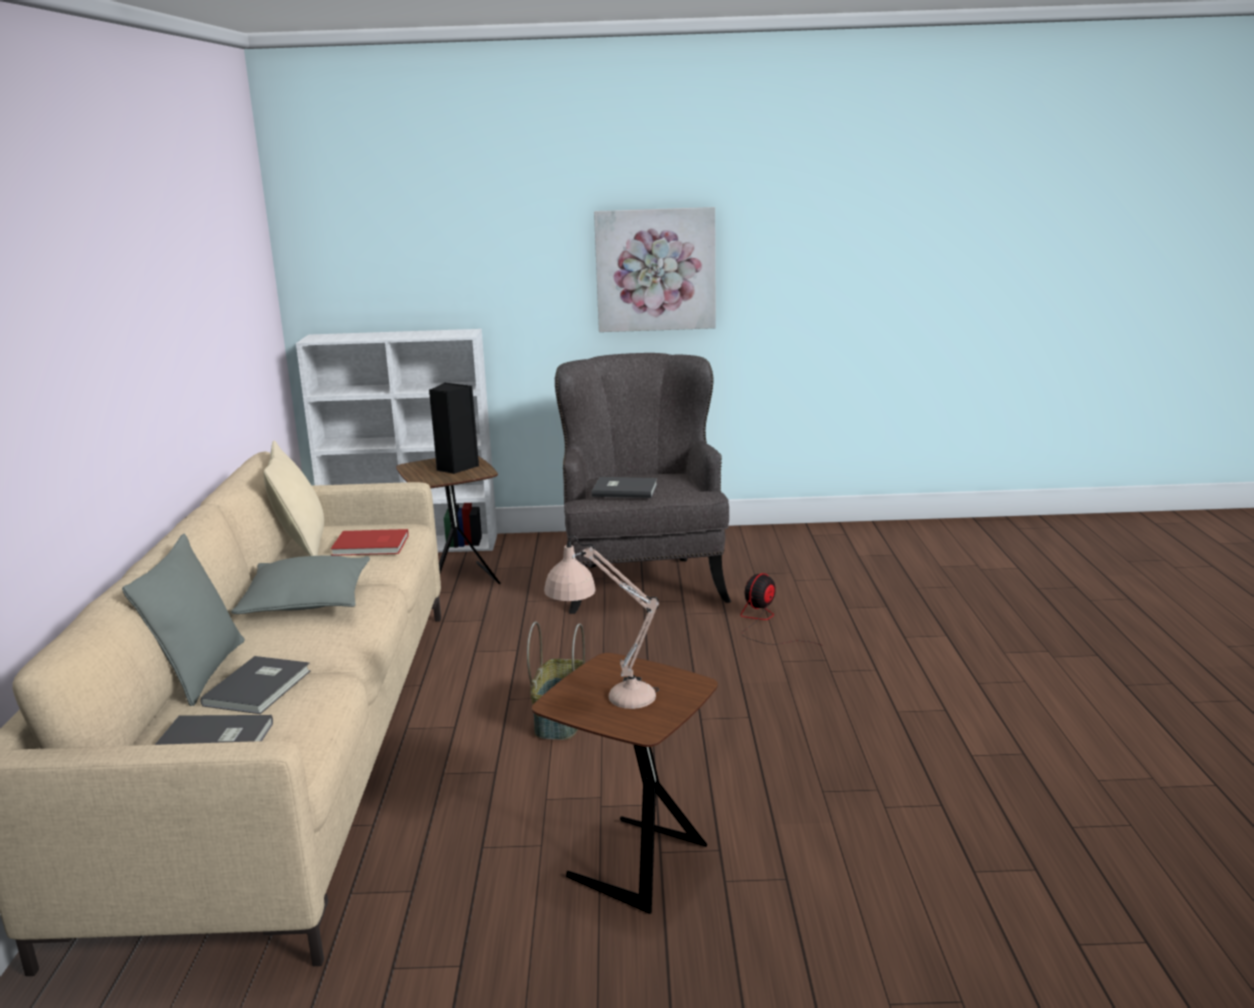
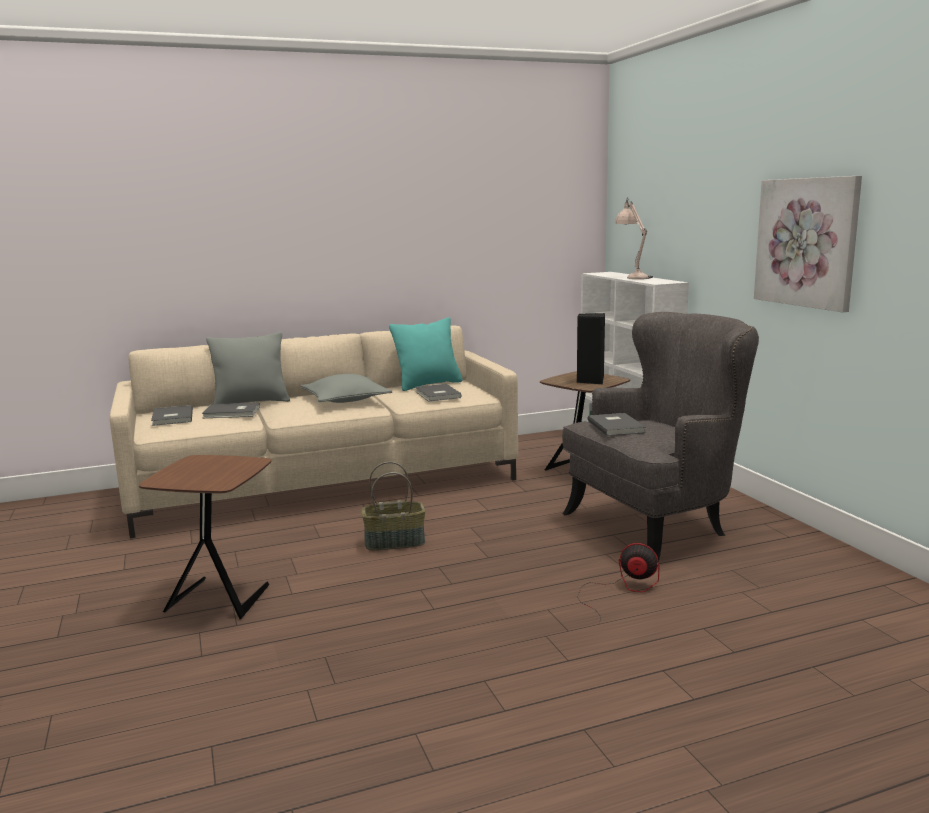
camera: 70 degrees right, 5 degrees down
beige pillow [264,441,324,556] -> turquoise pillow [389,317,463,391]
red book [331,529,409,556] -> grey book [415,384,462,402]
beige table lamp [544,535,659,709] -> beige table lamp moved to [615,197,653,279]

